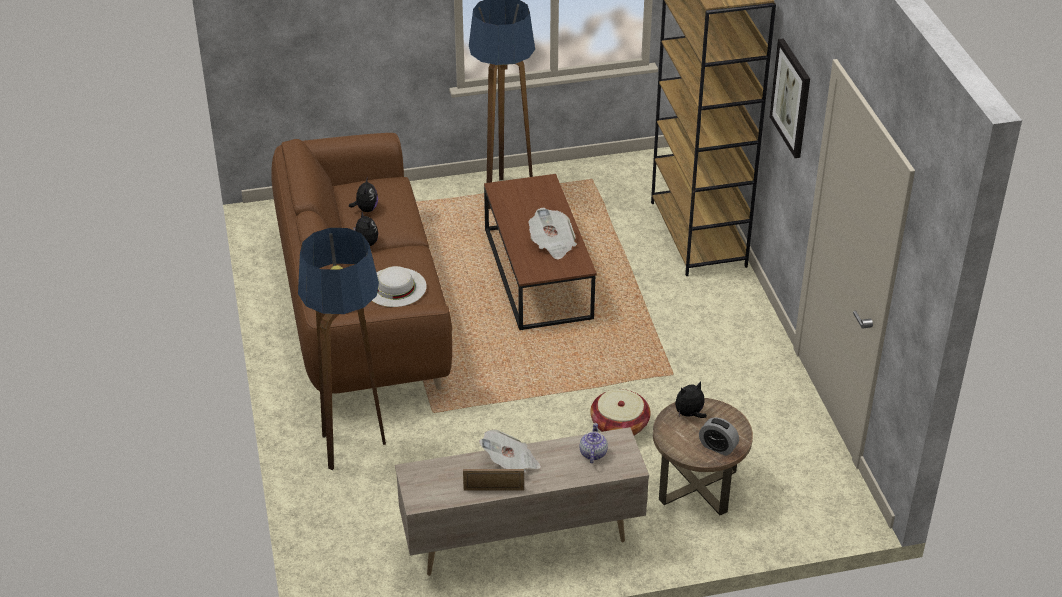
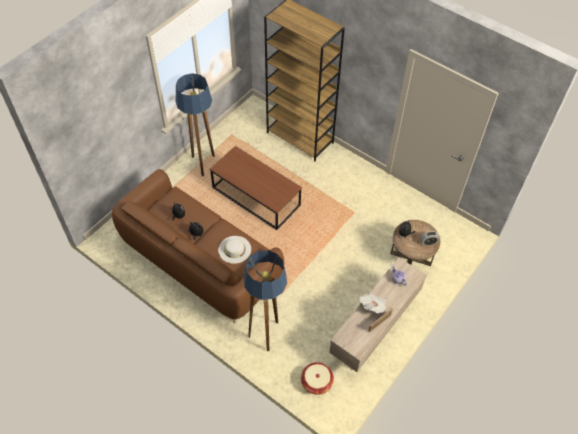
camera: 40 degrees left, 15 degrees up
newspaper [528,208,577,259] -> none
basket [590,389,650,436] -> basket moved to [301,362,334,395]
picture [770,38,810,158] -> none

